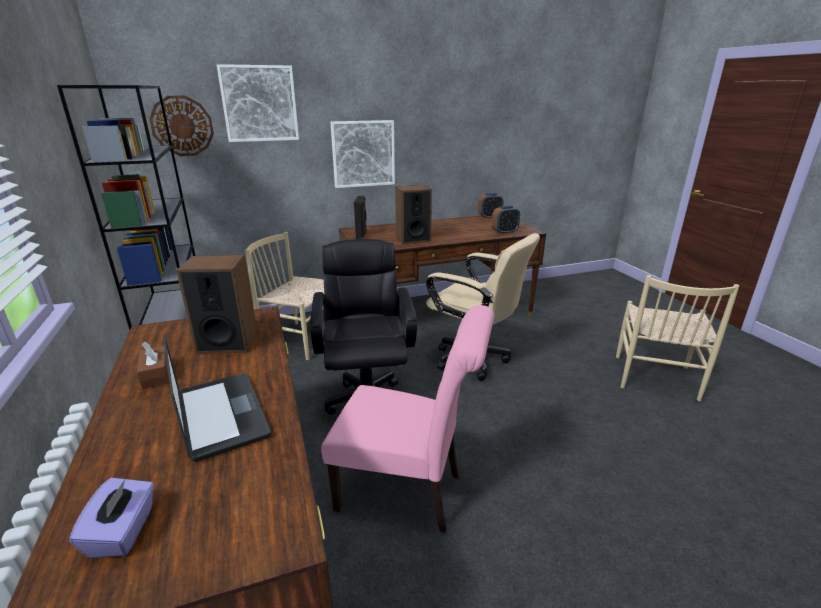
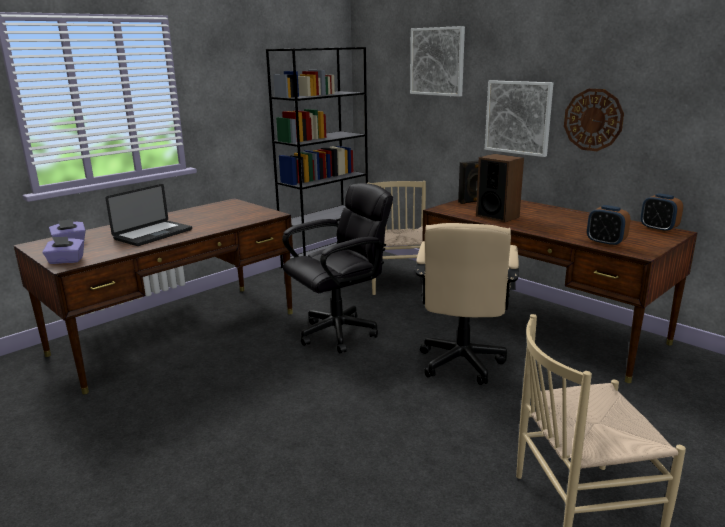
camera: 65 degrees right, 5 degrees down
brown tissue box [137,342,169,389] -> none
wall clock [149,96,214,156] -> wall clock moved to [564,89,624,151]
speaker [176,255,258,354] -> none
pink chair [321,305,494,533] -> none
none -> purple tissue box [42,237,84,264]

